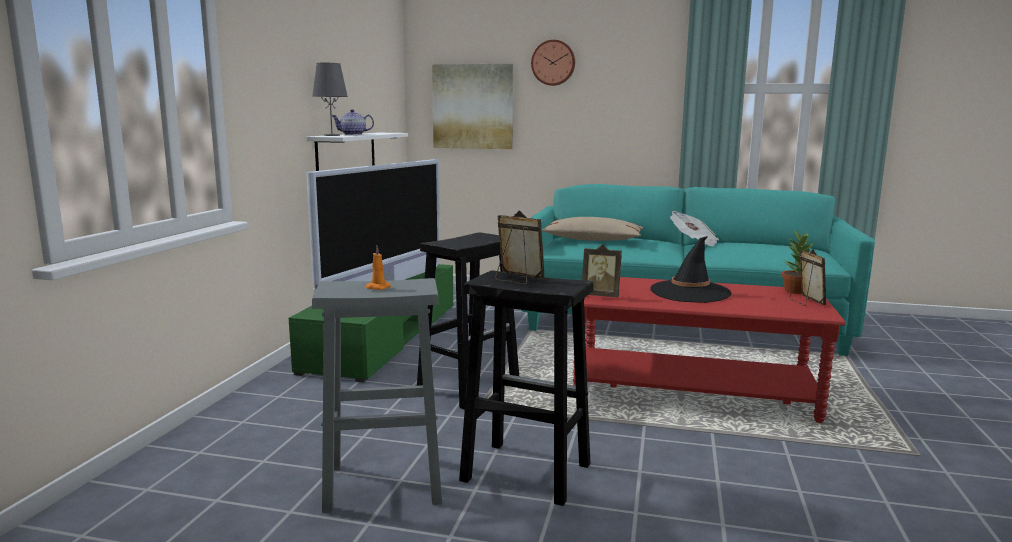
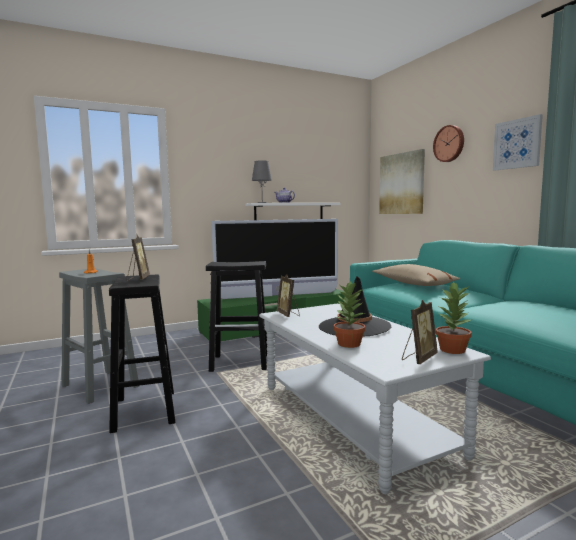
camera: 50 degrees right, 5 degrees down
red coffee table [573,277,846,423] -> grey coffee table [259,304,491,494]
newspaper [670,211,719,247] -> none
none -> potted plant [334,282,365,348]
none -> picture [493,114,543,171]

